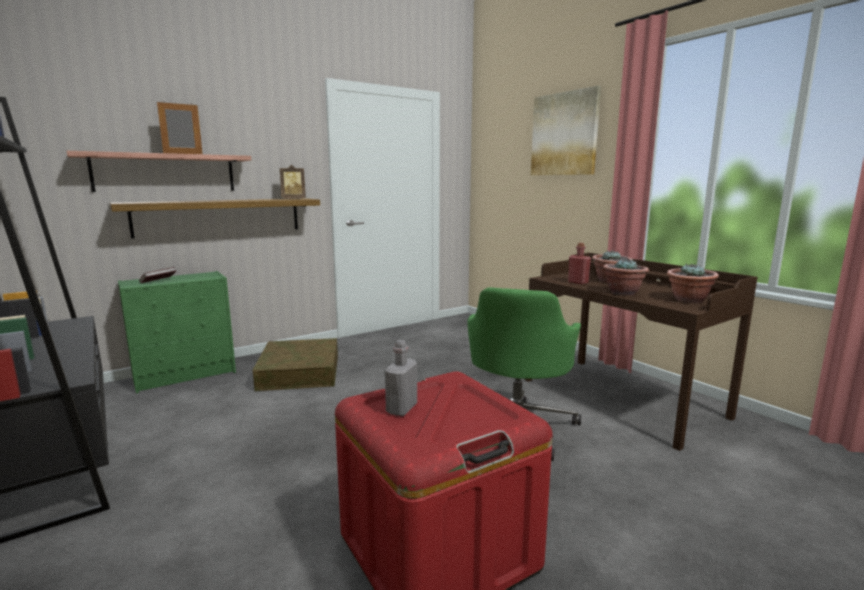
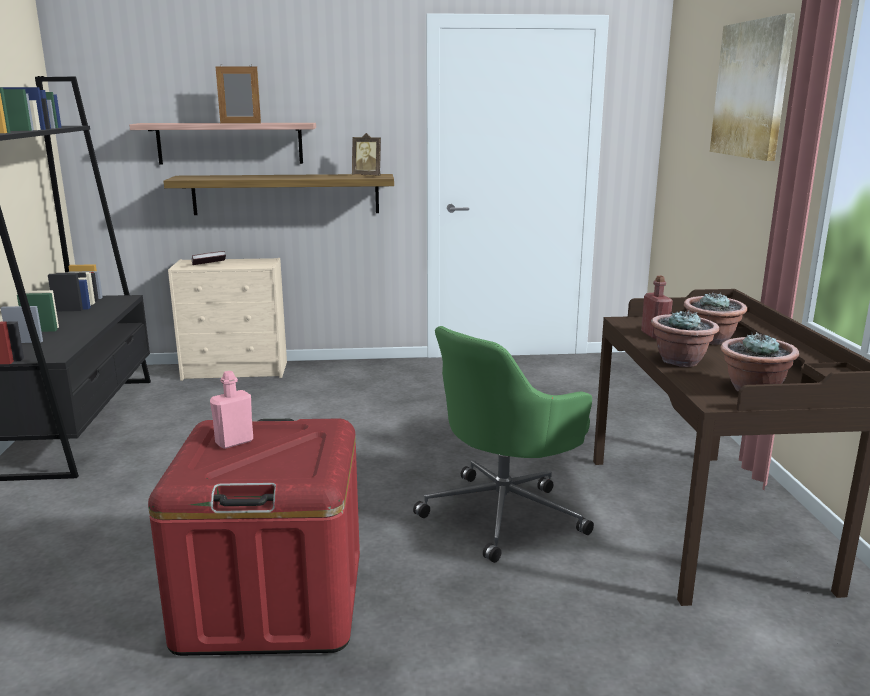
camera: 30 degrees right, 5 degrees up
green dresser [118,271,236,394] -> beige dresser [168,258,287,381]
brown storage box [253,338,338,391] -> none
grey bottle [385,340,417,416] -> pink bottle [210,371,253,449]

